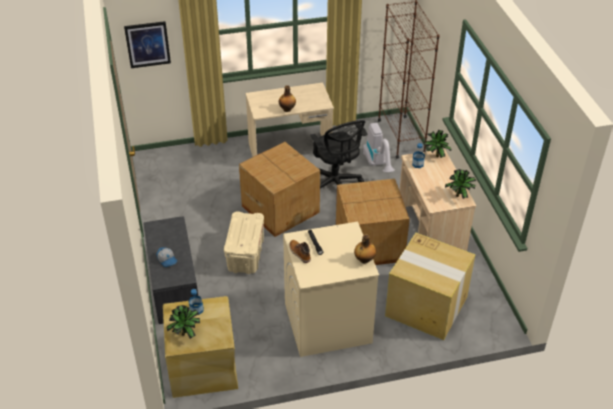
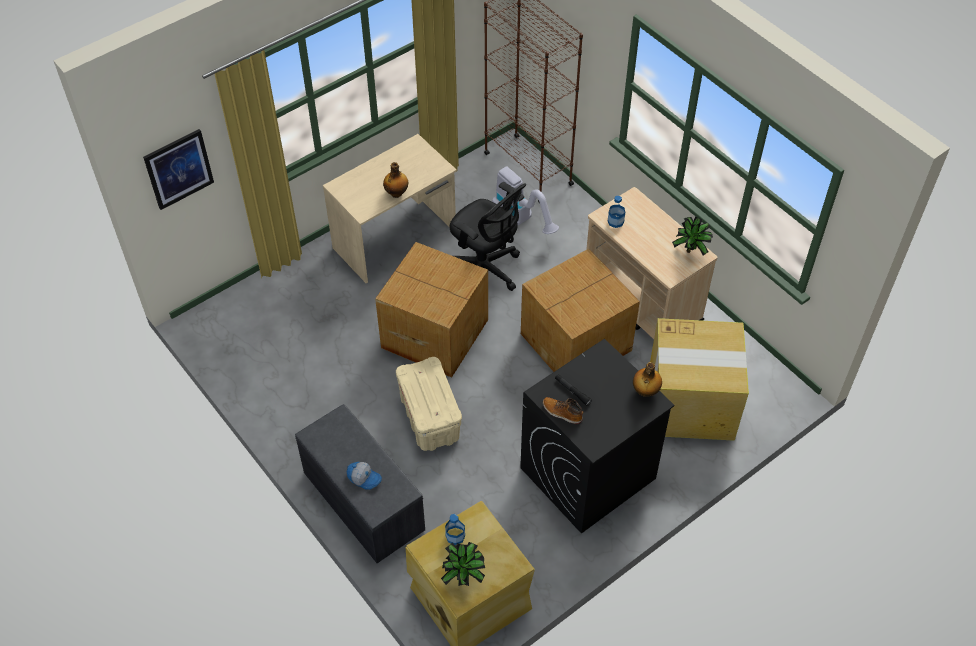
camera: 25 degrees left, 10 degrees up
beige washing machine [283,221,379,357] -> black washing machine [520,339,674,534]
potted plant [424,130,451,158] -> none

